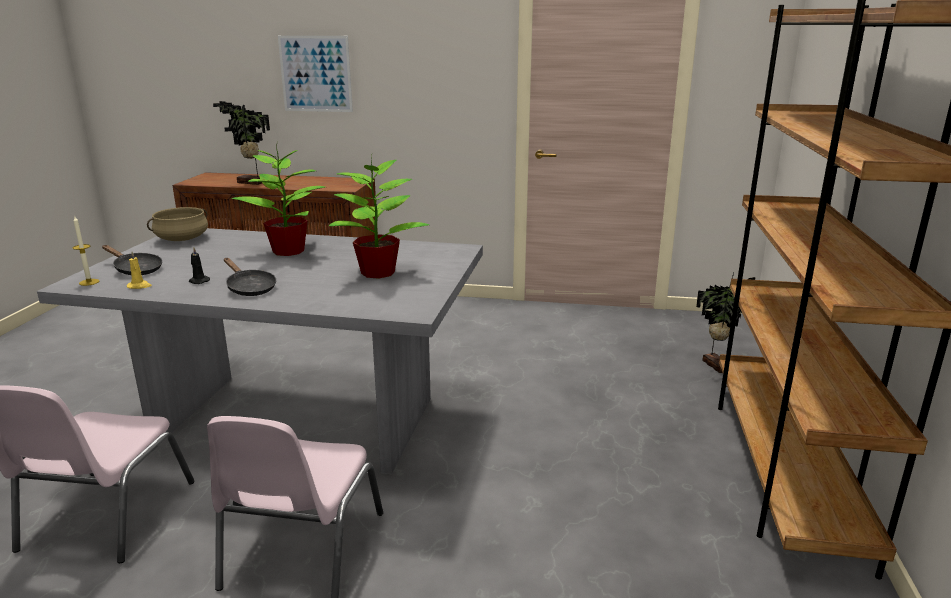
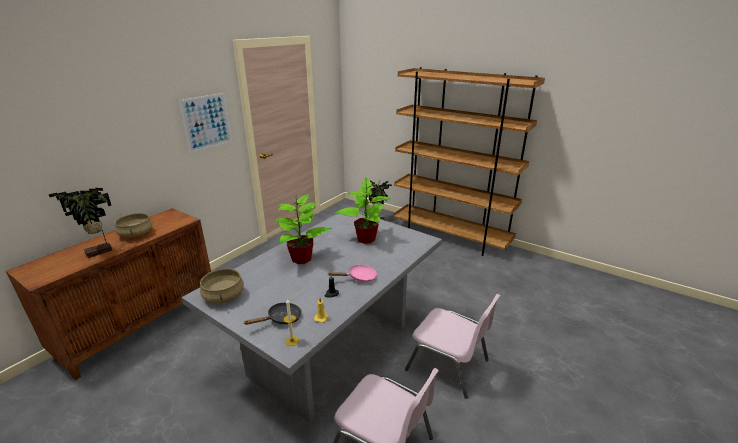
camera: 65 degrees left, 5 degrees up
black frying pan [224,258,276,296] -> pink frying pan [328,265,377,282]
picture [278,36,353,112] -> picture moved to [179,93,232,153]
none -> beige cooking pot [115,213,152,238]

